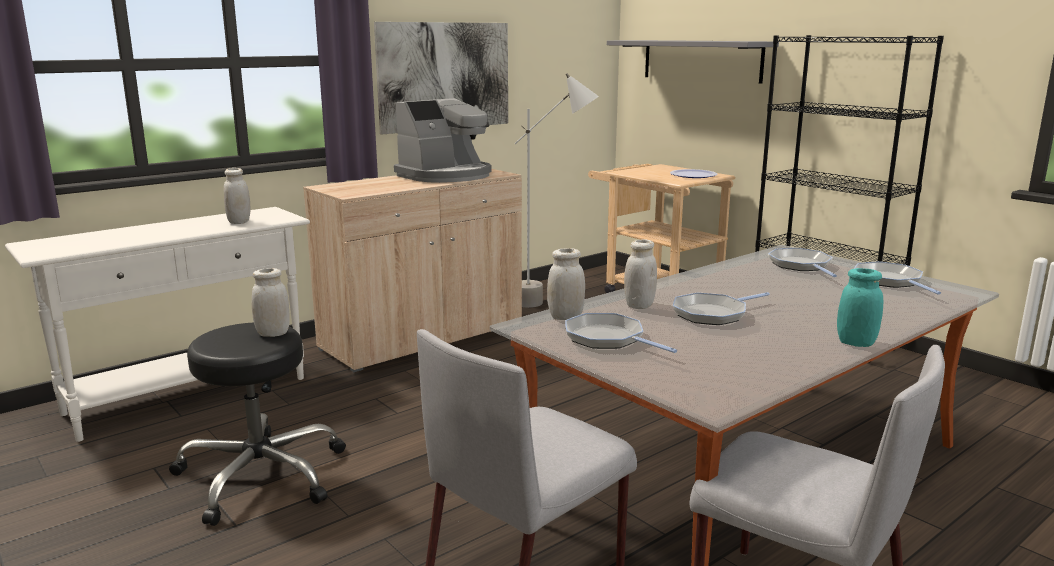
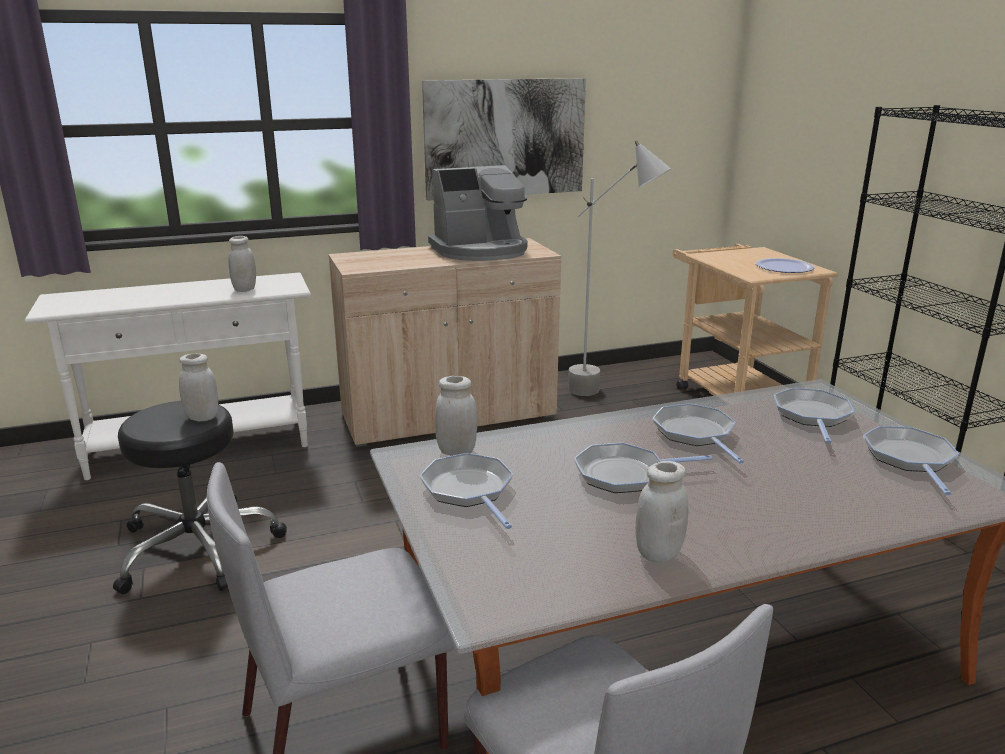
camera: 20 degrees right, 5 degrees up
grey shelf [607,40,779,84] -> none
white jar [624,239,657,309] -> white jar moved to [636,461,688,562]
turquoise jar [837,268,883,347] -> none
none -> frying pan [652,403,744,464]

